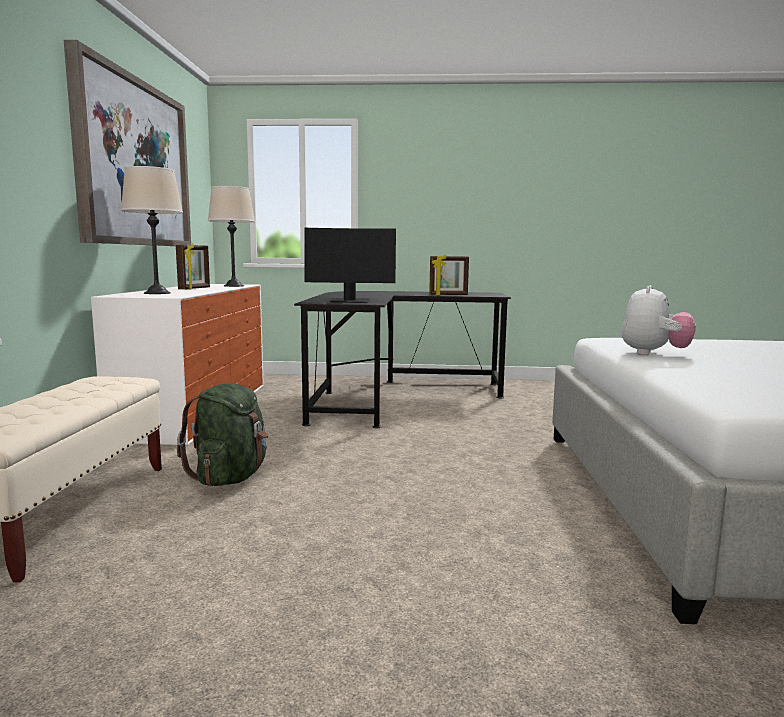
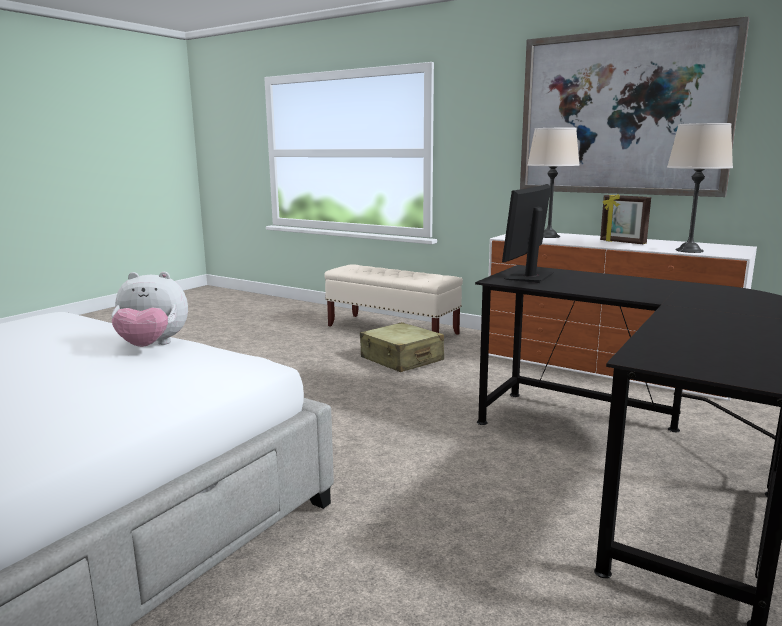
camera: 120 degrees right, 5 degrees up
green backpack [177,383,269,486] -> beige suitcase [360,322,444,372]
picture frame [429,255,469,295] -> none
plush toy [621,285,696,355] -> plush toy turned 60 degrees counterclockwise [112,272,188,347]

